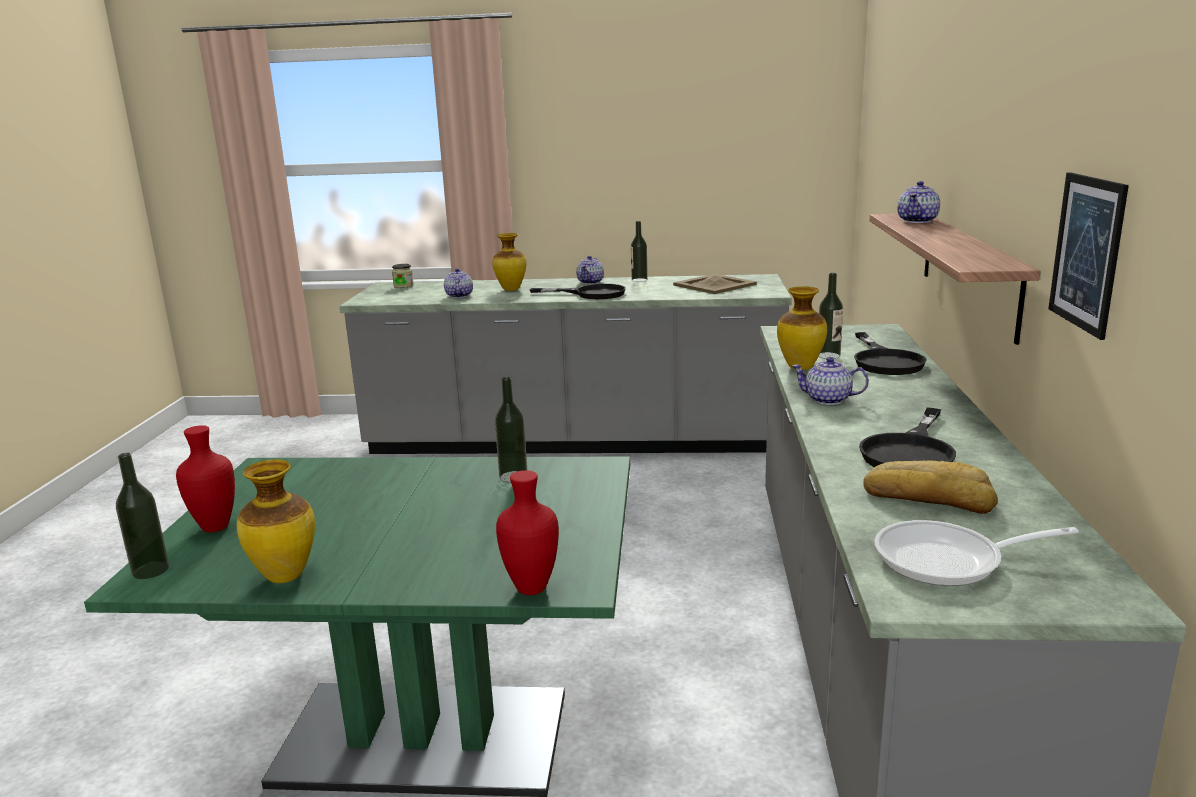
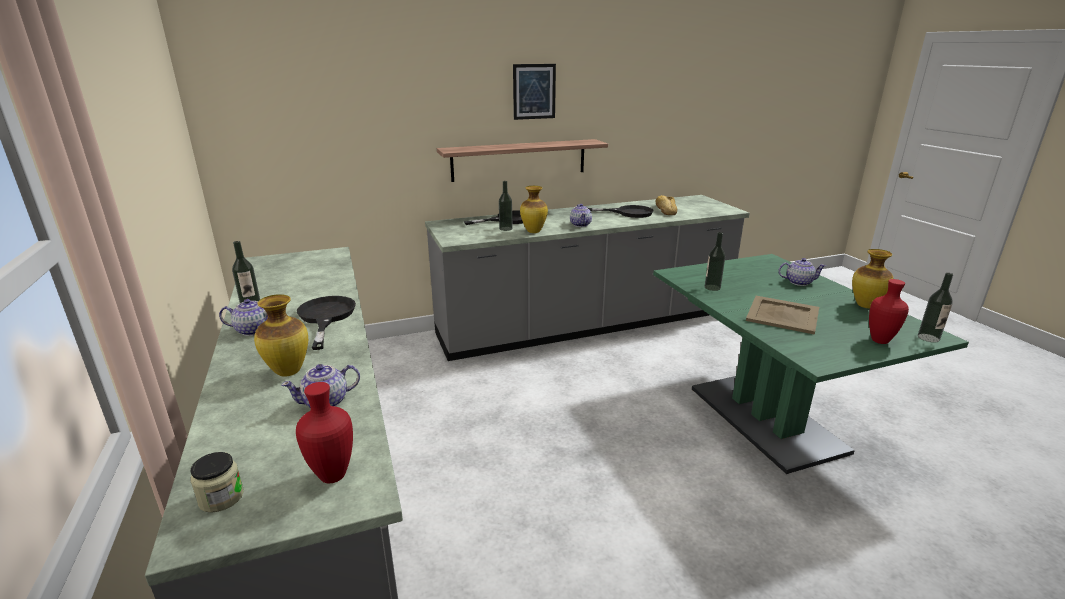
camera: 115 degrees left, 5 degrees up
red vase [496,470,559,595] -> red vase moved to [296,382,353,483]
beige tray [673,274,757,294] -> beige tray moved to [746,296,819,335]
frying pan [875,520,1079,586] -> none
teapot [897,181,940,223] -> teapot moved to [778,258,826,286]
picture [1048,172,1129,340] -> picture moved to [513,64,556,120]

